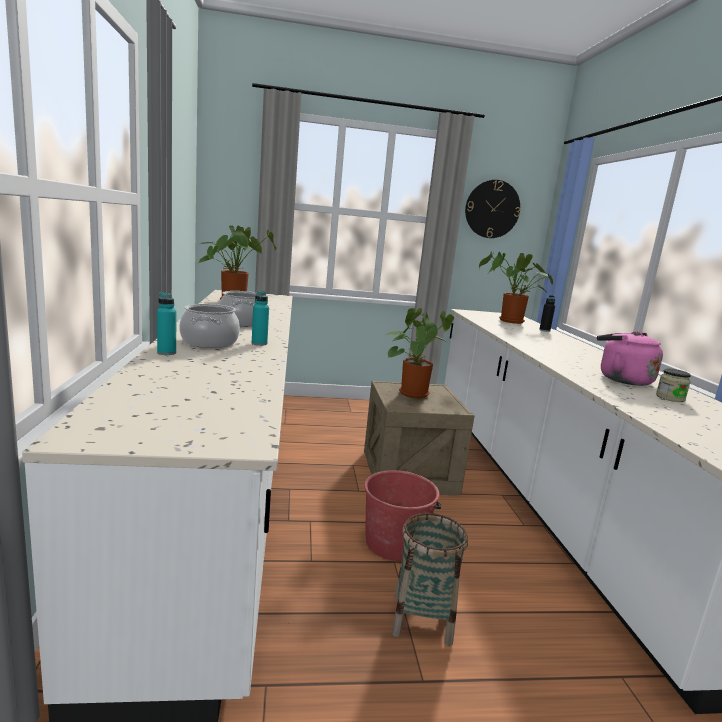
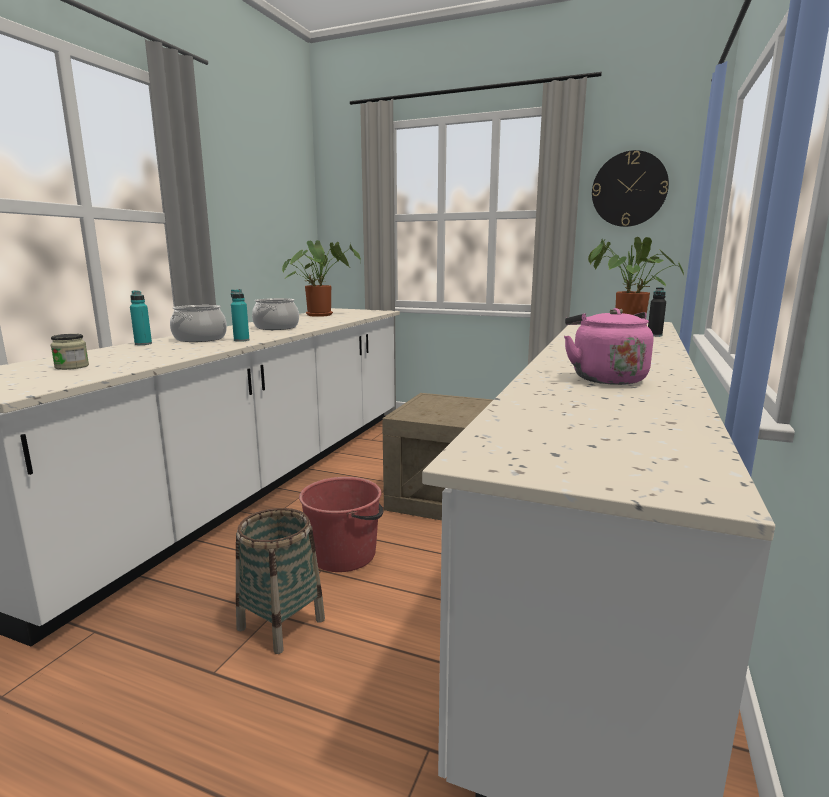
camera: 30 degrees right, 0 degrees up
potted plant [384,308,454,398] -> none
jar [656,369,691,402] -> jar moved to [51,334,89,370]

